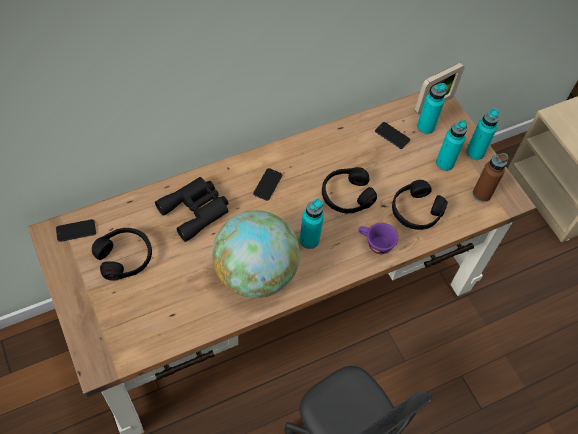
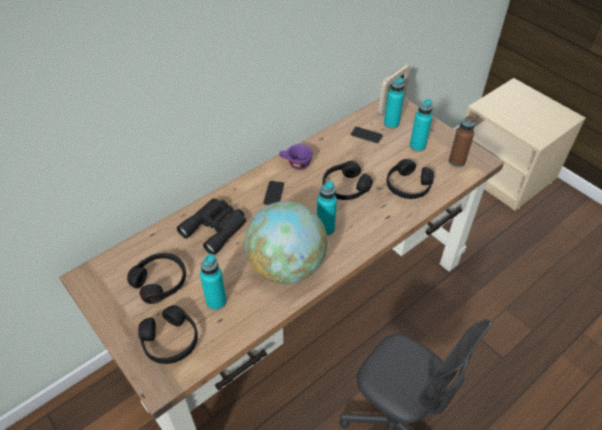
camera: 10 degrees left, 10 degrees down
phone [56,219,96,242] -> none
purple cup [358,223,398,254] -> purple cup moved to [279,144,313,170]
turquoise bottle [466,108,499,160] -> turquoise bottle moved to [200,254,227,310]
none -> black headphones [138,305,198,364]

